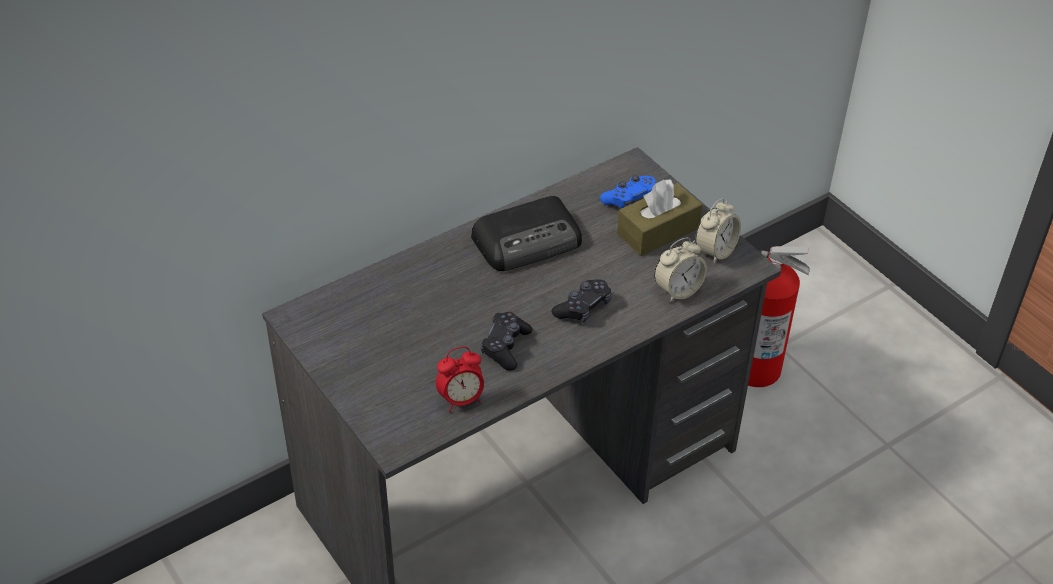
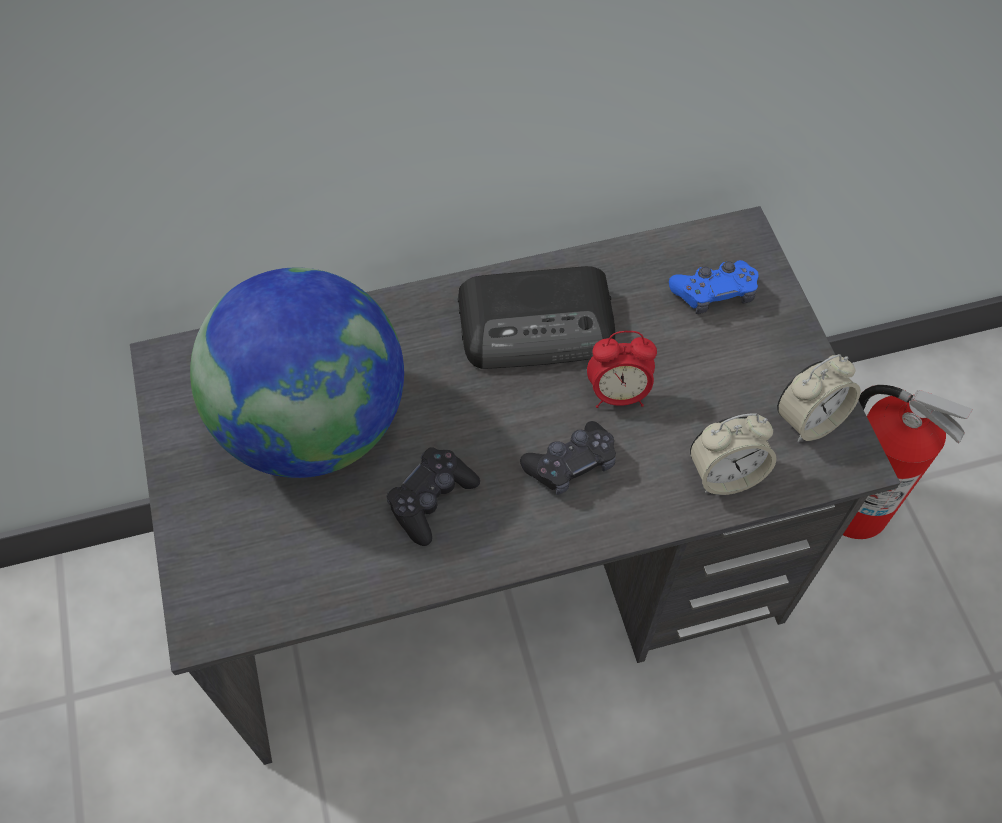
camera: 20 degrees right, 15 degrees up
alarm clock [436,347,484,412] -> alarm clock moved to [587,331,657,408]
brown tissue box [617,179,702,256] -> none
none -> globe [190,267,404,478]

